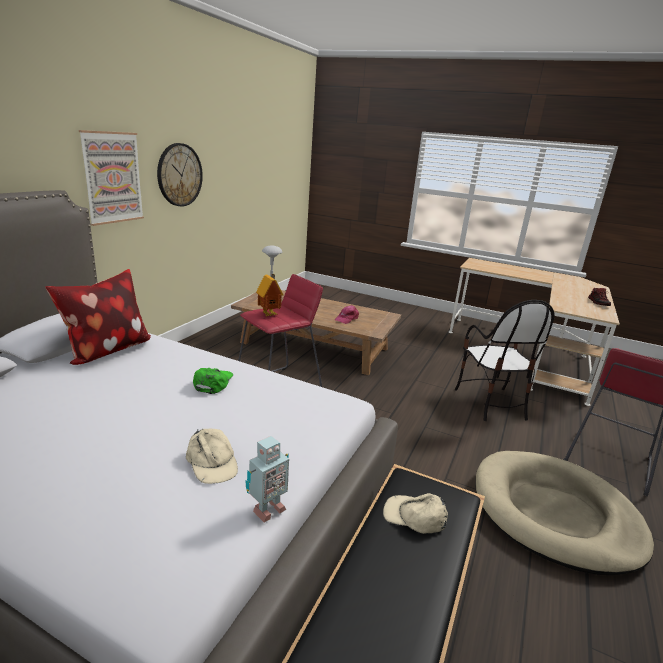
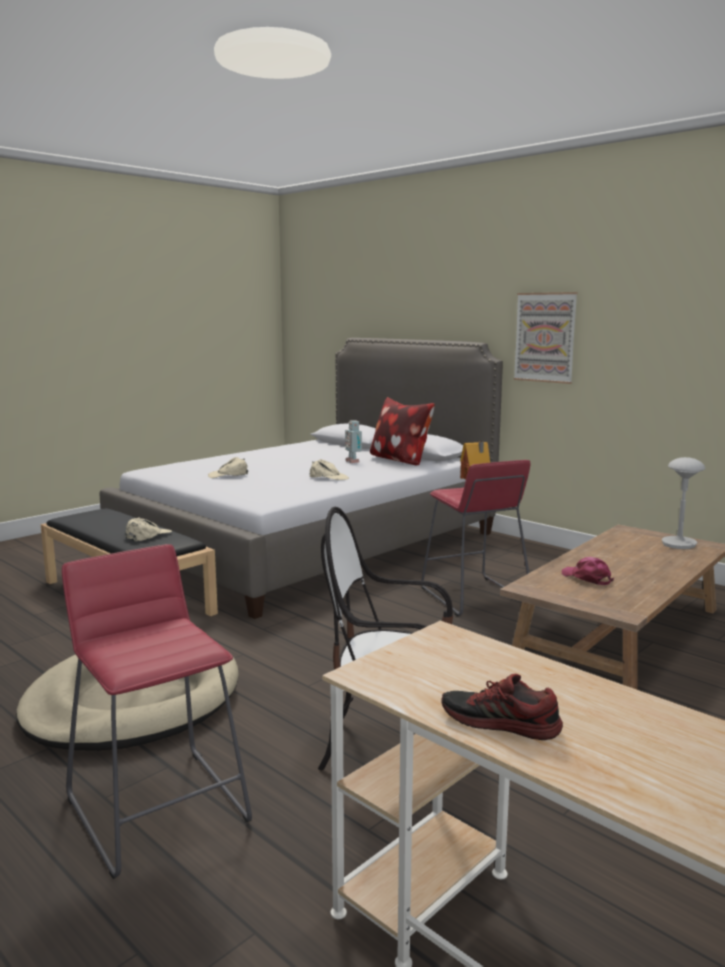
camera: 110 degrees right, 10 degrees down
wall clock [157,143,203,207] -> none
green cap [193,368,233,394] -> beige cap [310,459,349,480]
toy robot [246,436,289,522] -> toy robot moved to [345,420,362,463]

